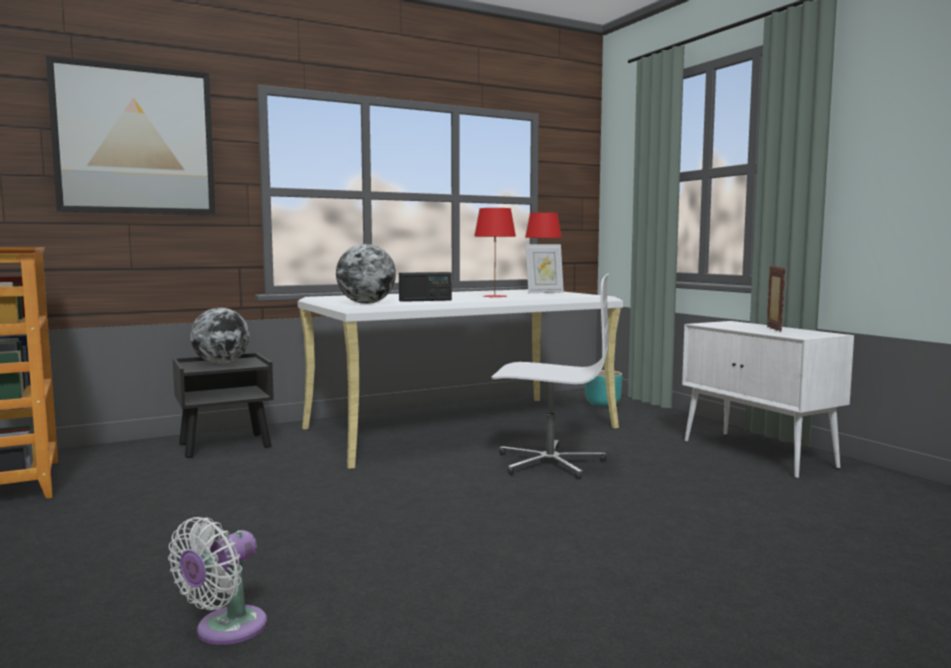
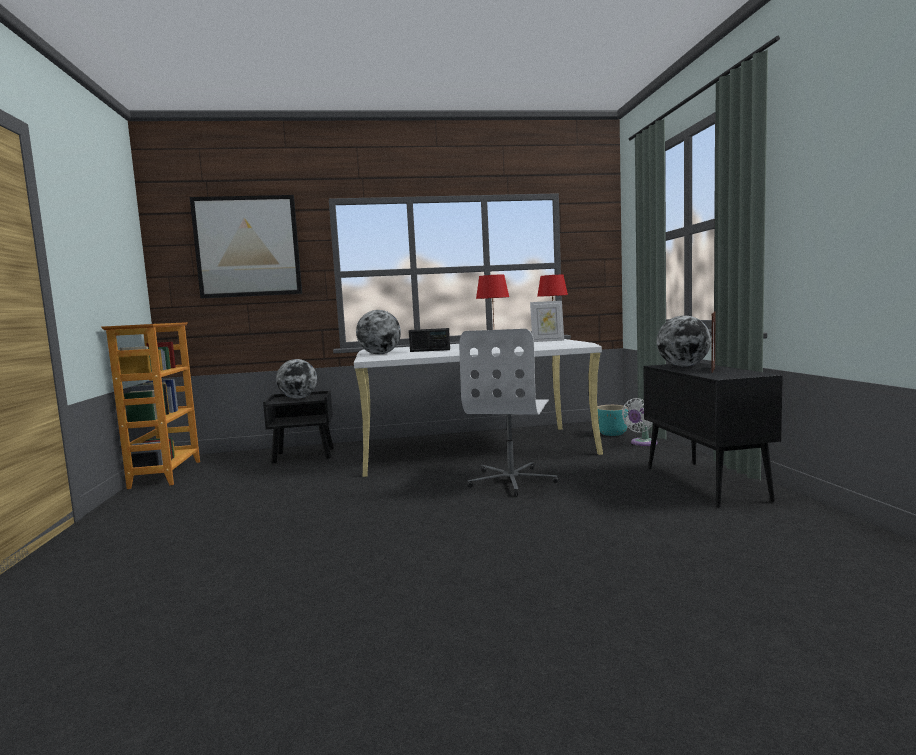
camera: 20 degrees right, 0 degrees up
white fan [168,517,267,645] -> white fan moved to [622,398,658,446]
white office chair [492,274,609,480] -> white office chair turned 75 degrees clockwise [459,329,558,496]
white cabinet [682,321,854,479] -> black cabinet [643,363,783,508]
none -> globe [657,315,711,366]

